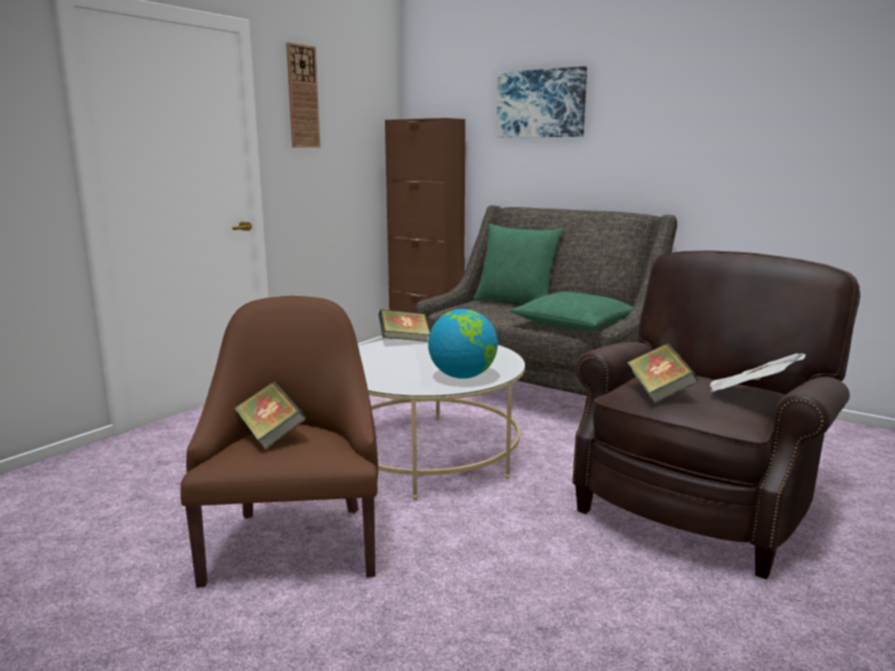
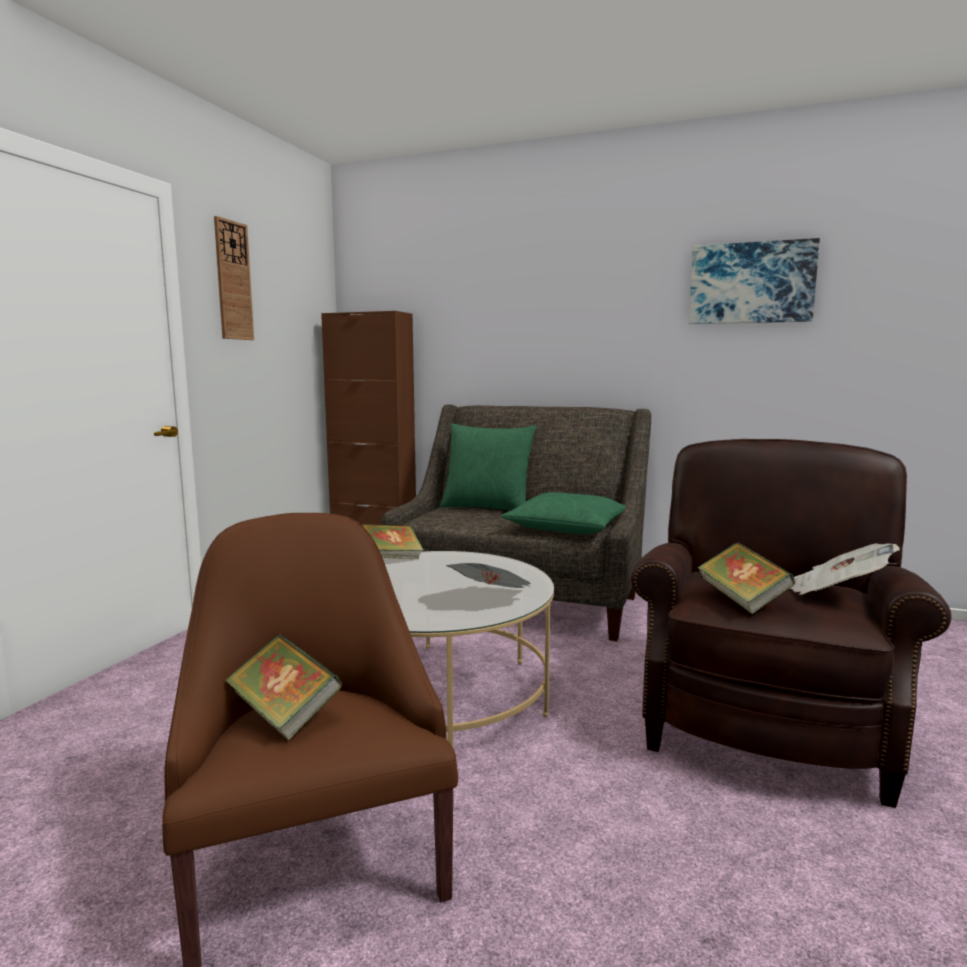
camera: 15 degrees left, 5 degrees down
globe [428,309,498,379] -> newspaper [446,563,531,588]
picture [497,66,587,138] -> picture moved to [689,238,820,324]

